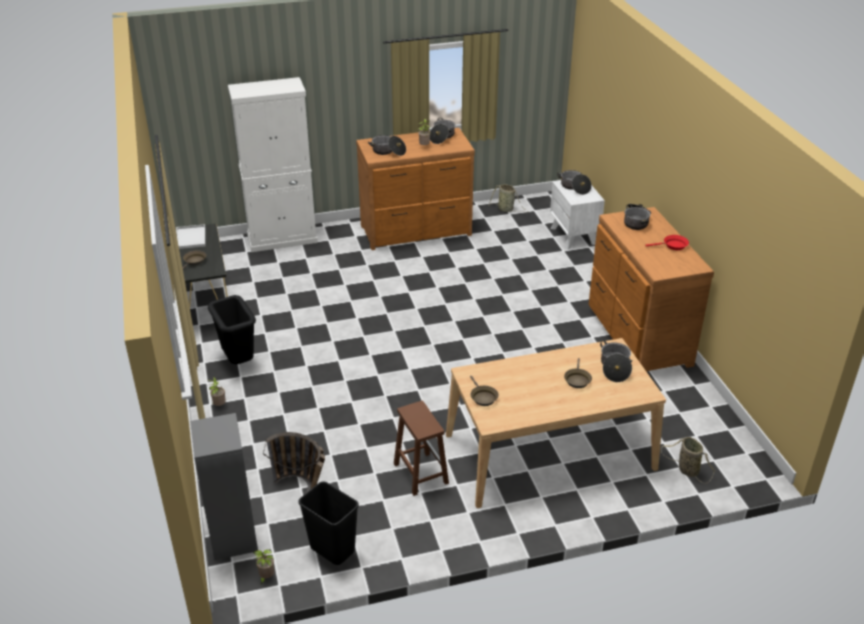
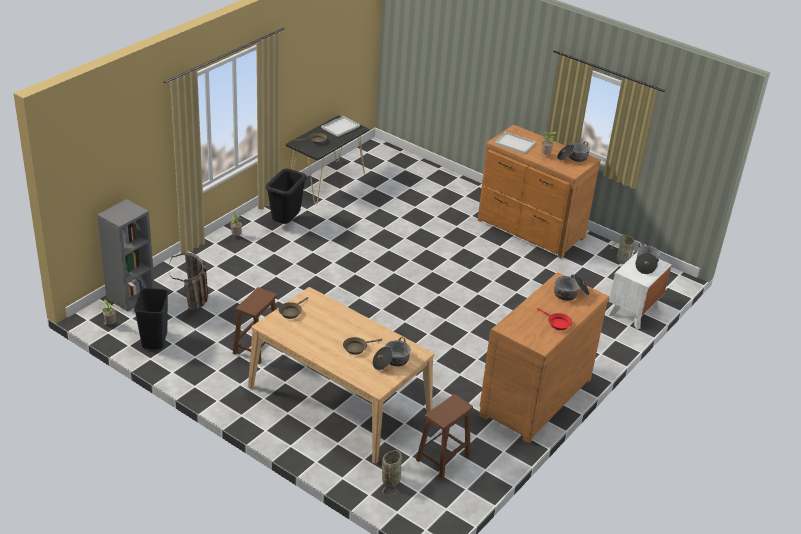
camera: 50 degrees right, 0 degrees up
white cabinet [228,77,318,252] -> none
cooking pot [368,135,406,156] -> white tray [495,132,536,154]
none -> brown stool [416,394,473,479]

